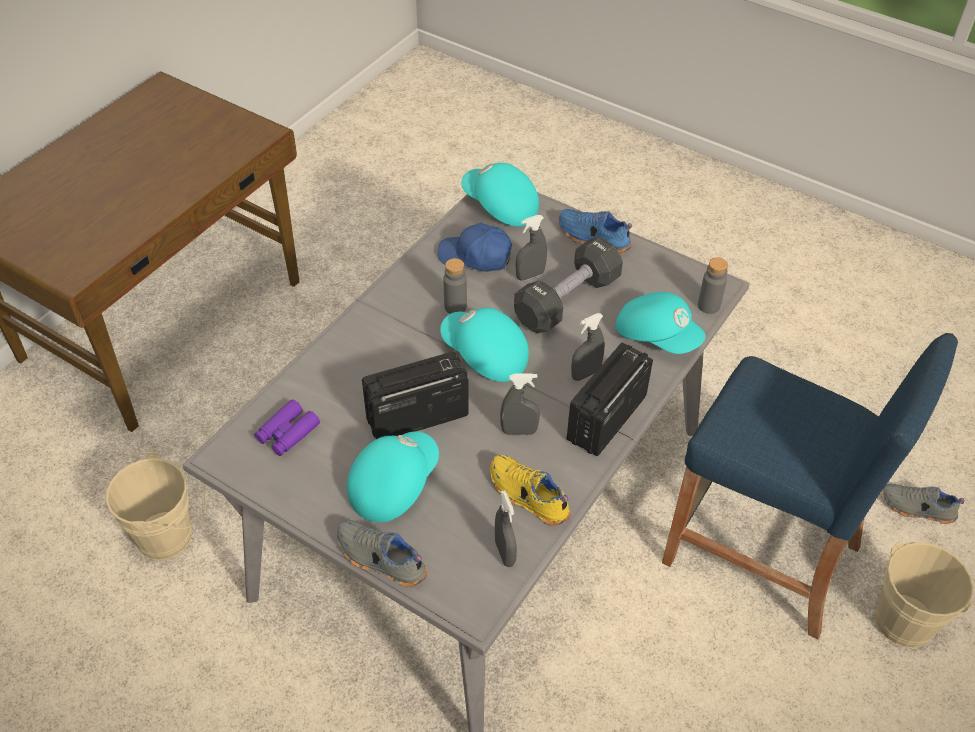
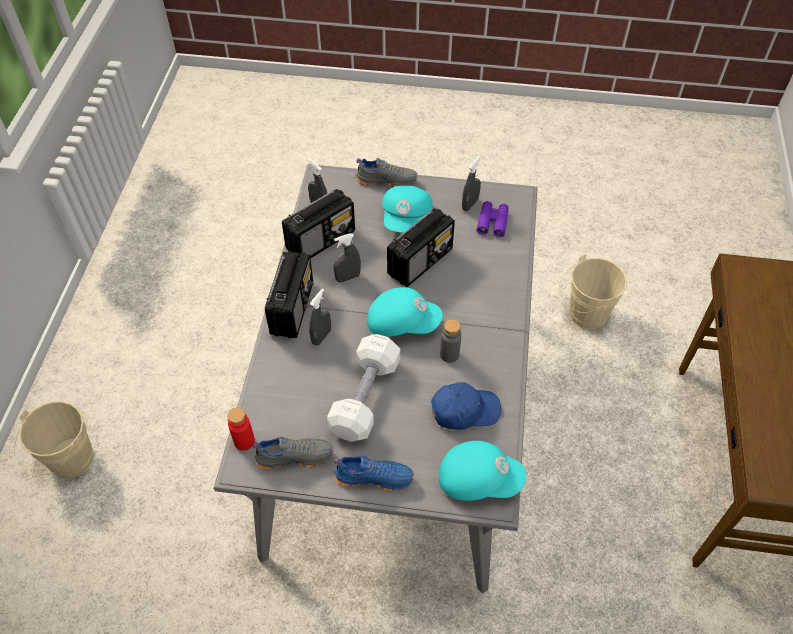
camera: 155 degrees right, 5 degrees up
yellow shoe [490,455,571,526] -> radio [282,189,355,258]
black dumbbell [514,236,623,333] -> white dumbbell [327,334,400,442]
grey spray bottle [515,215,547,281] -> grey spray bottle moved to [462,155,481,211]
turquoise cap [616,292,706,354] -> none
blue stool [662,333,958,639] -> none
grey bottle [698,257,728,314] -> red bottle [227,407,255,450]
grey shoe [883,484,965,524] -> grey shoe moved to [253,437,333,470]

